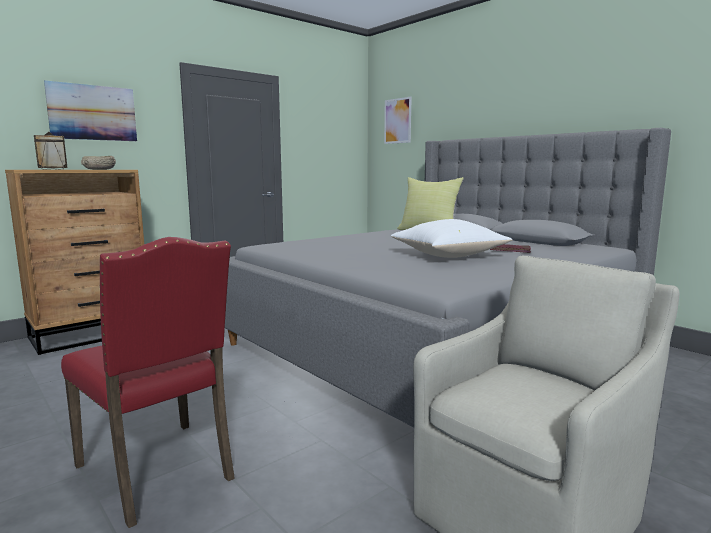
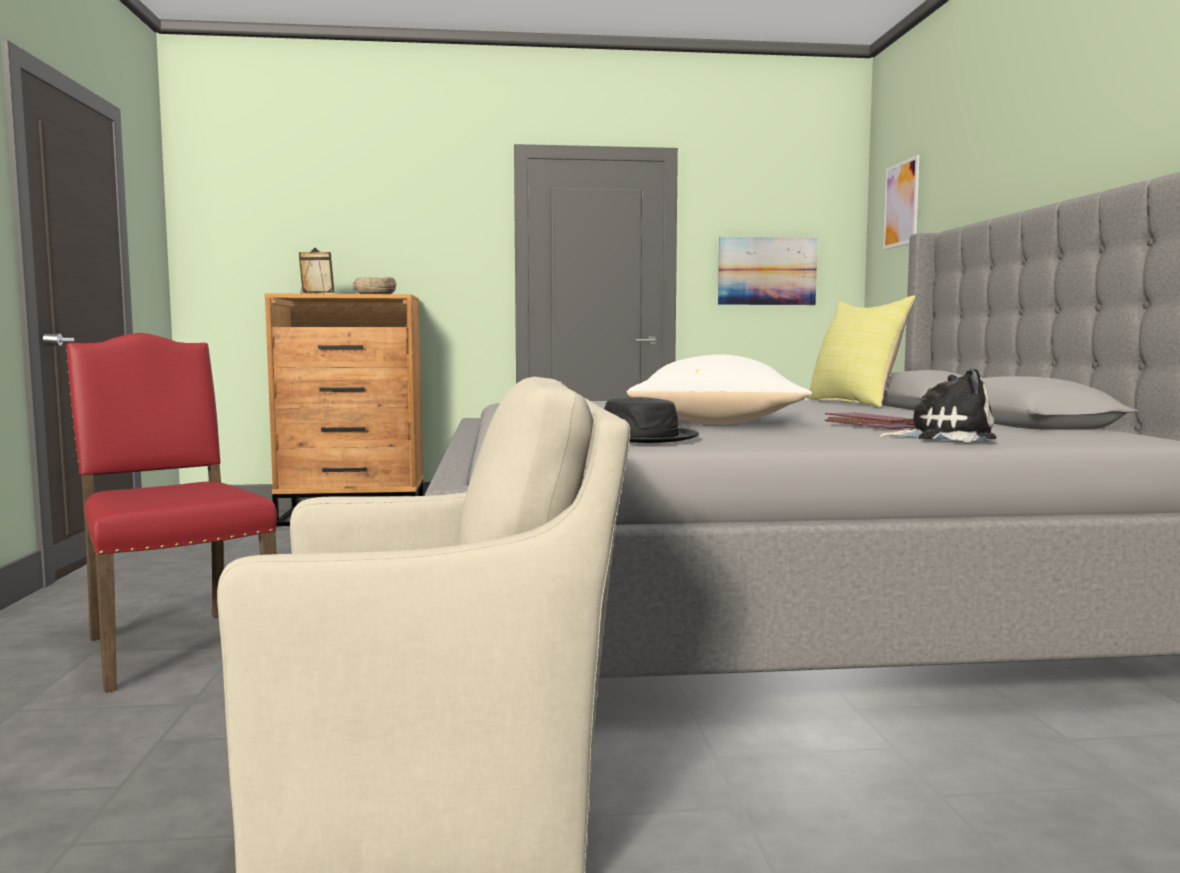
camera: 35 degrees right, 5 degrees down
picture [44,80,137,141] -> picture moved to [718,237,817,305]
red chair [61,237,235,528] -> red chair turned 150 degrees clockwise [66,333,277,693]
none -> black hat [604,397,699,443]
none -> plush toy [878,368,997,442]

